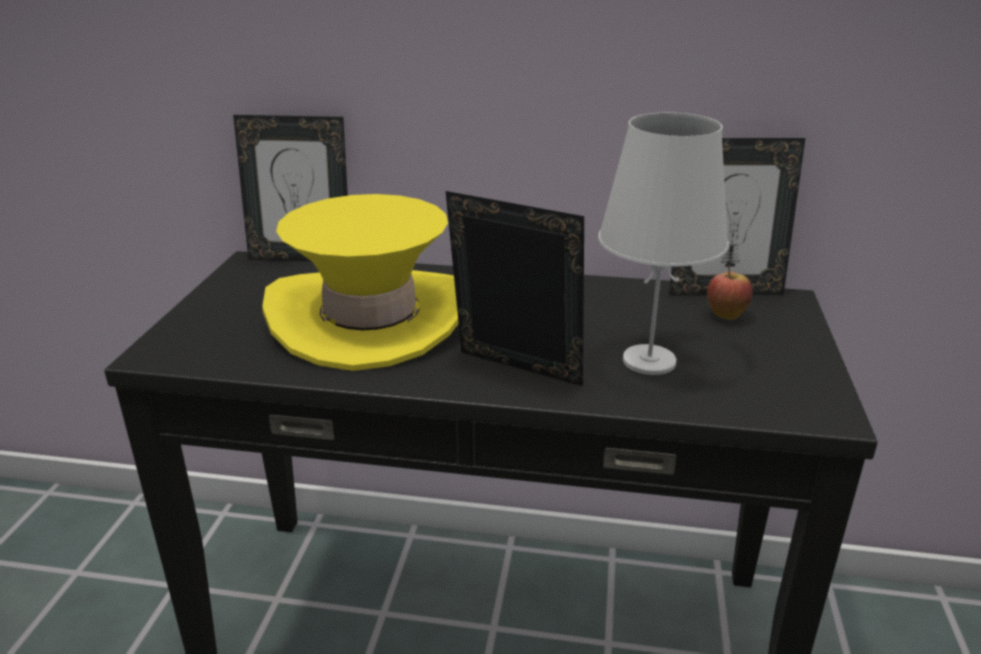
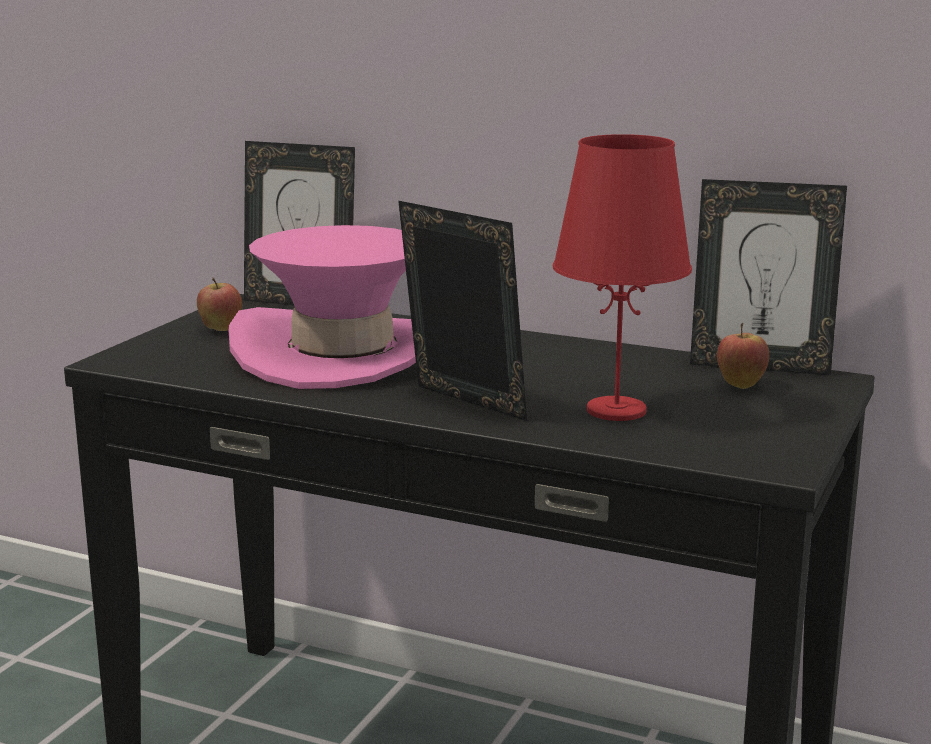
camera: 15 degrees right, 10 degrees down
yellow hat [262,194,459,371] -> pink hat [229,225,416,389]
white table lamp [598,113,729,375] -> red table lamp [553,134,692,421]
none -> apple [197,278,242,331]

